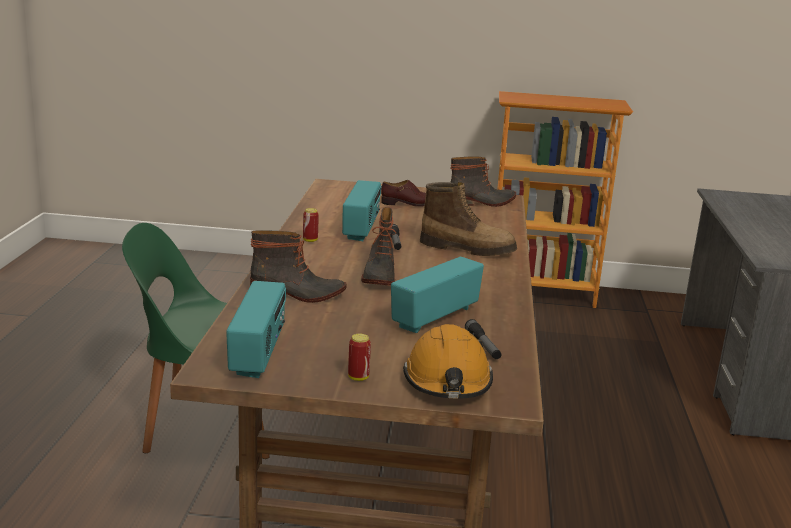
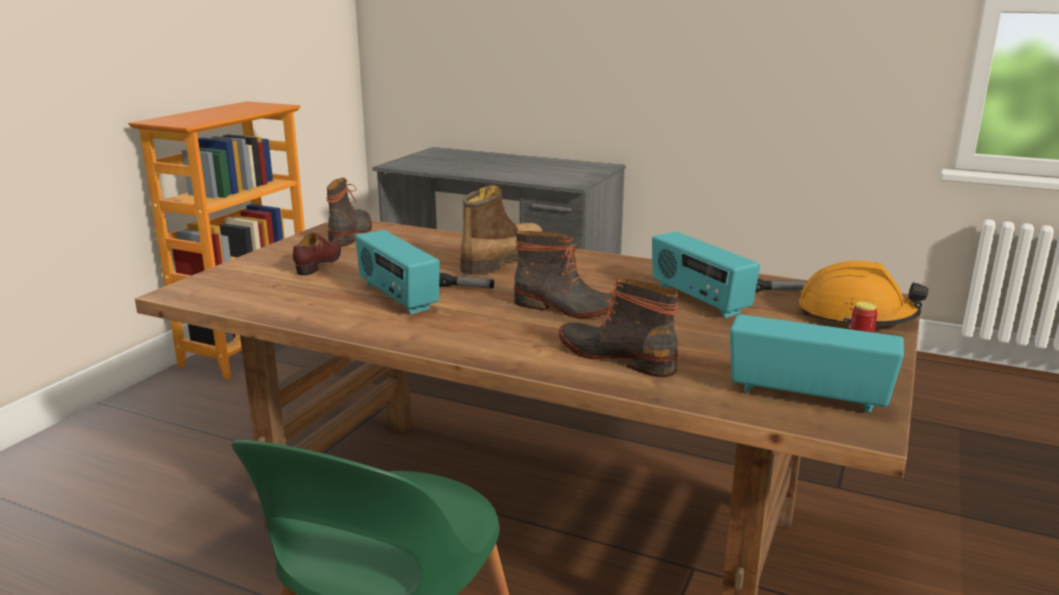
camera: 70 degrees left, 0 degrees up
boot [250,230,347,303] -> boot turned 75 degrees counterclockwise [559,279,678,377]
can [303,208,319,242] -> none
radio [342,180,381,241] -> radio turned 150 degrees counterclockwise [355,230,440,314]

